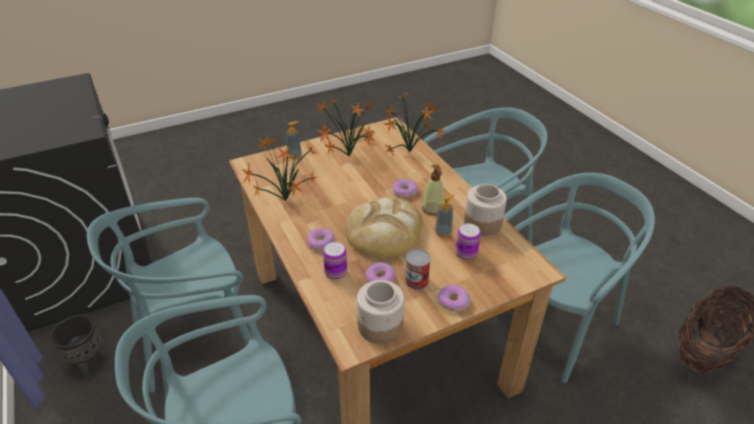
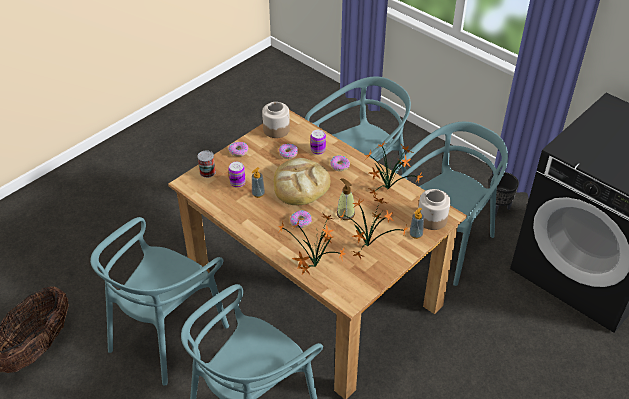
camera: 160 degrees right, 5 degrees up
can [405,249,431,290] -> can moved to [197,150,216,178]
soap dispenser [422,164,444,216] -> soap dispenser moved to [337,178,355,220]
jar [464,184,507,236] -> jar moved to [418,189,451,230]

